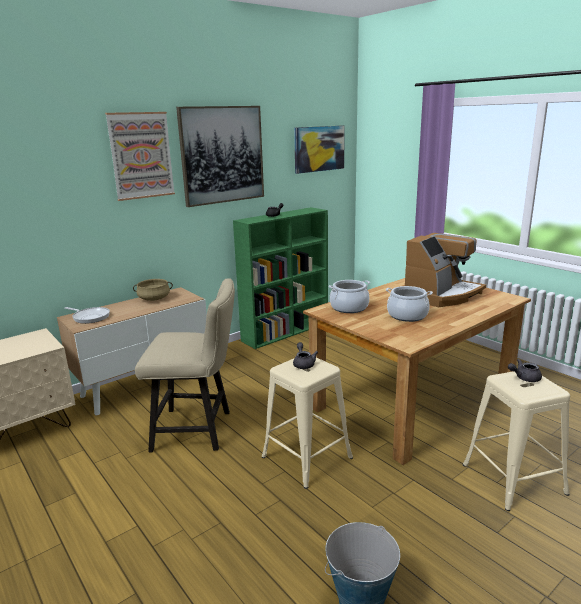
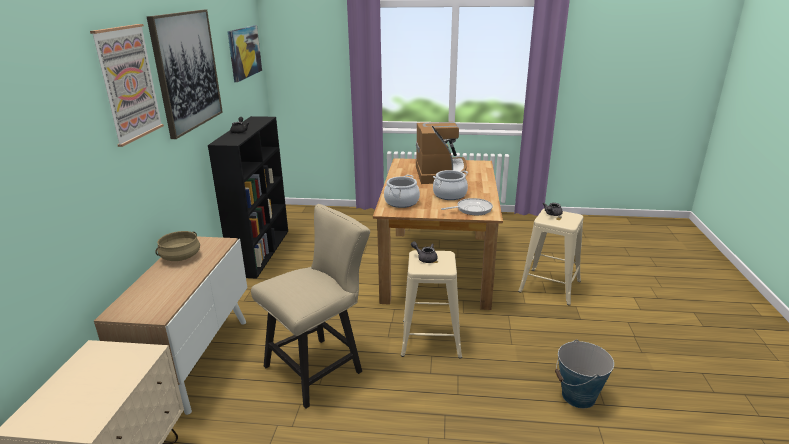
camera: 45 degrees left, 5 degrees up
frying pan [64,307,110,324] -> frying pan moved to [441,198,493,215]
green bookcase [233,207,328,349] -> black bookcase [208,116,288,279]

